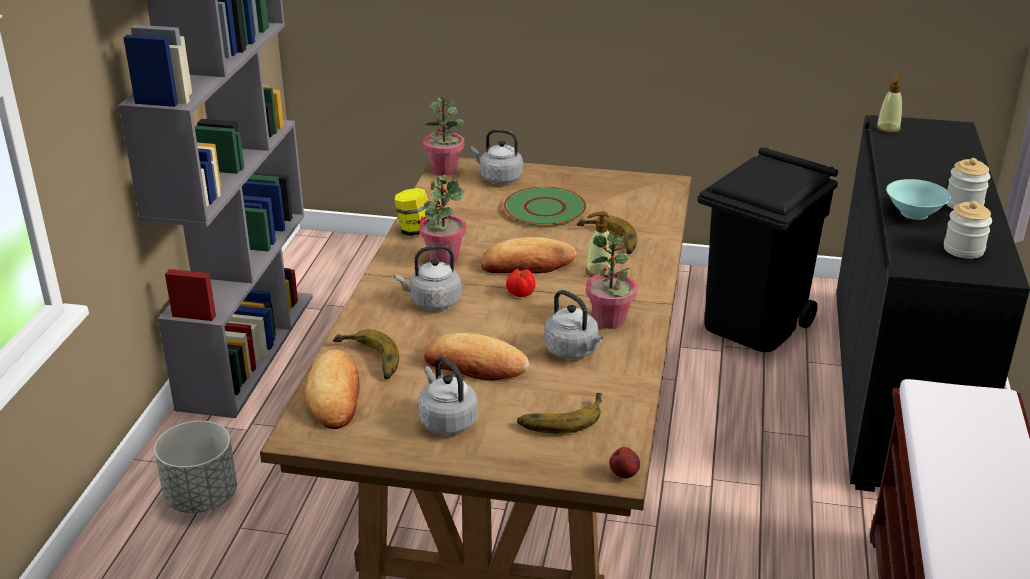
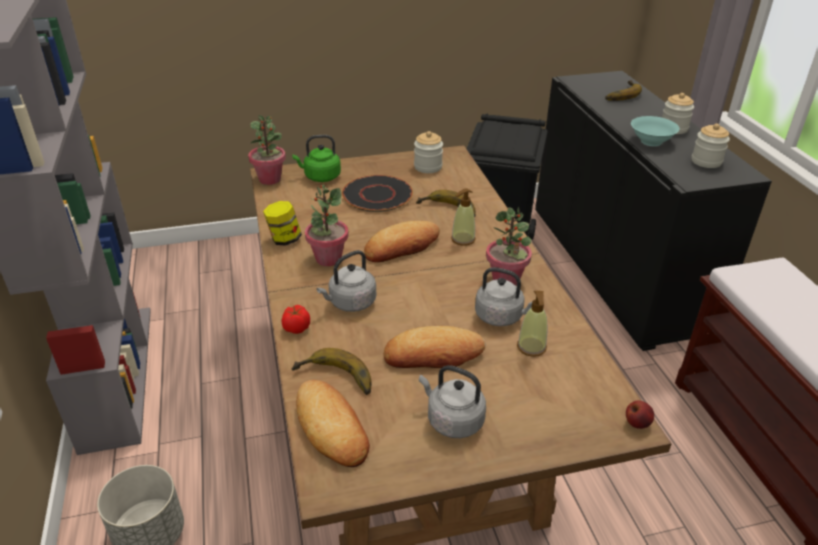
camera: 25 degrees left, 5 degrees up
grey kettle [471,129,523,184] -> green kettle [292,135,341,182]
green plate [504,187,587,227] -> black plate [342,175,413,212]
tomato [506,269,536,297] -> tomato moved to [282,305,310,334]
banana [517,393,602,434] -> banana moved to [605,80,642,101]
soap dispenser [876,75,902,133] -> soap dispenser moved to [517,291,547,357]
none -> jar [414,131,443,173]

